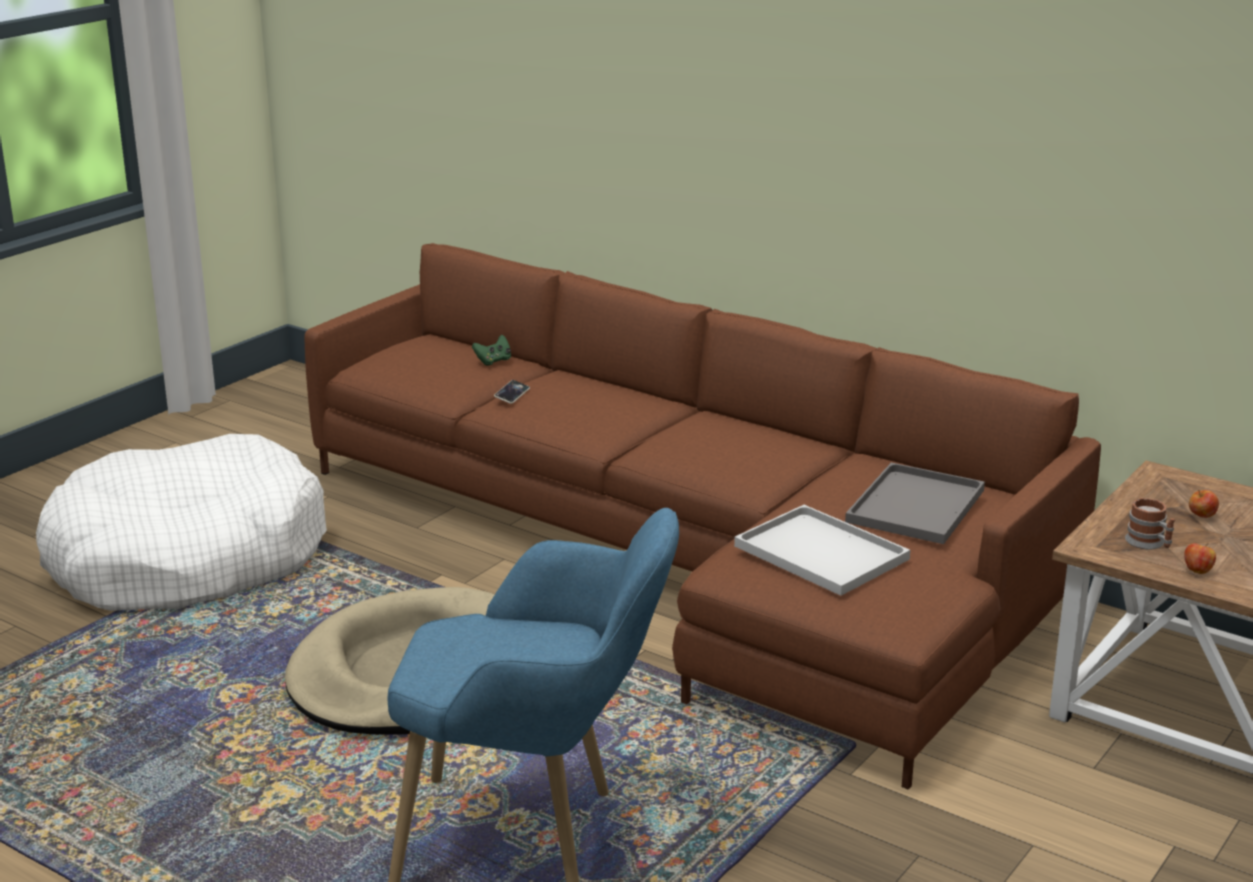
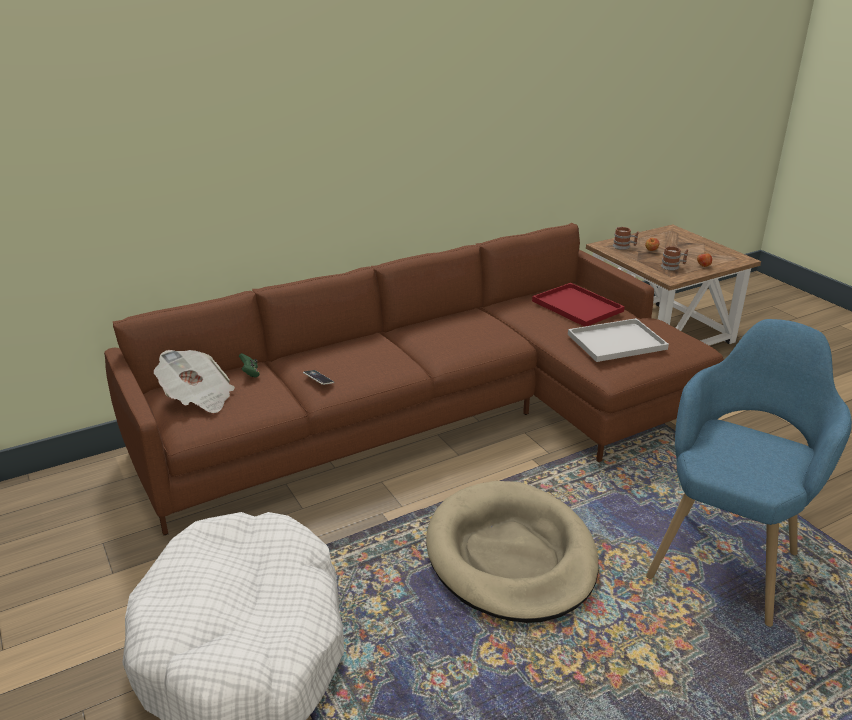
camera: 65 degrees left, 5 degrees up
grey tray [845,463,985,544] -> red tray [532,283,625,327]
none -> newspaper [154,350,235,413]
none -> mug [613,227,639,250]

